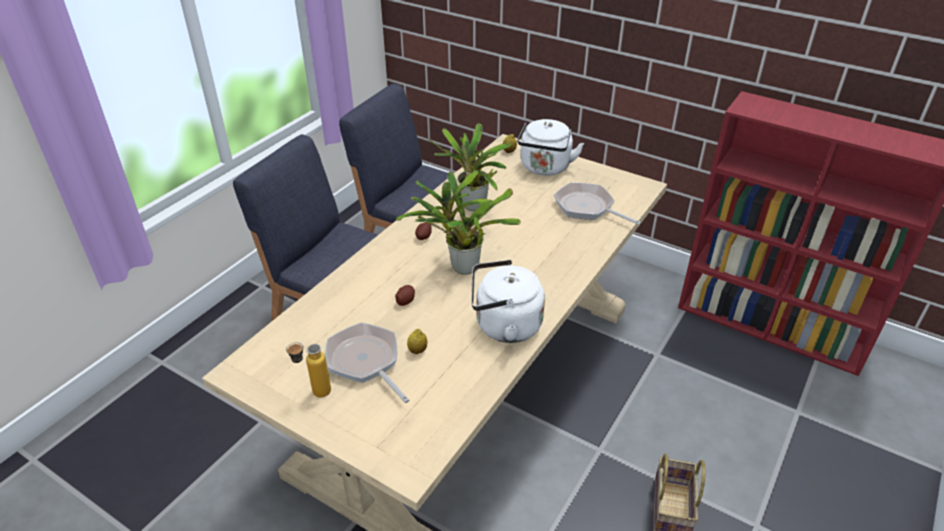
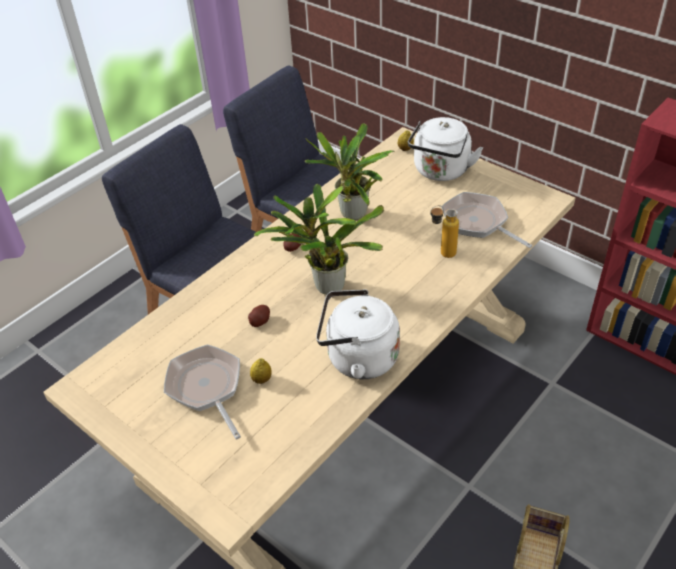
camera: 10 degrees right, 5 degrees up
bottle [286,342,331,397] -> bottle moved to [430,205,459,258]

